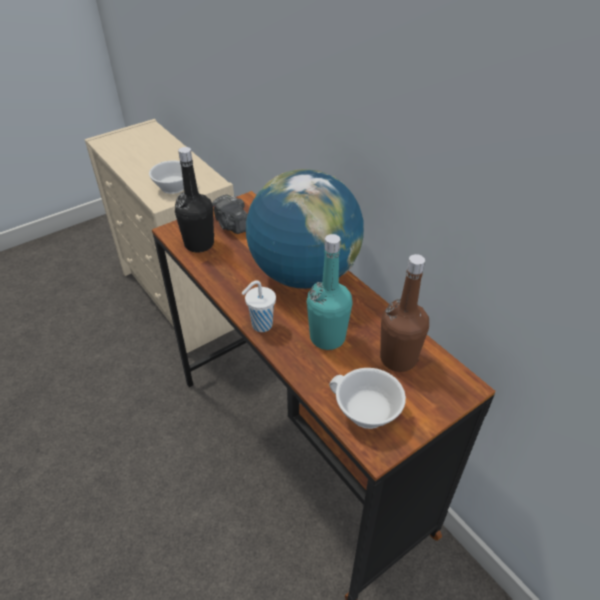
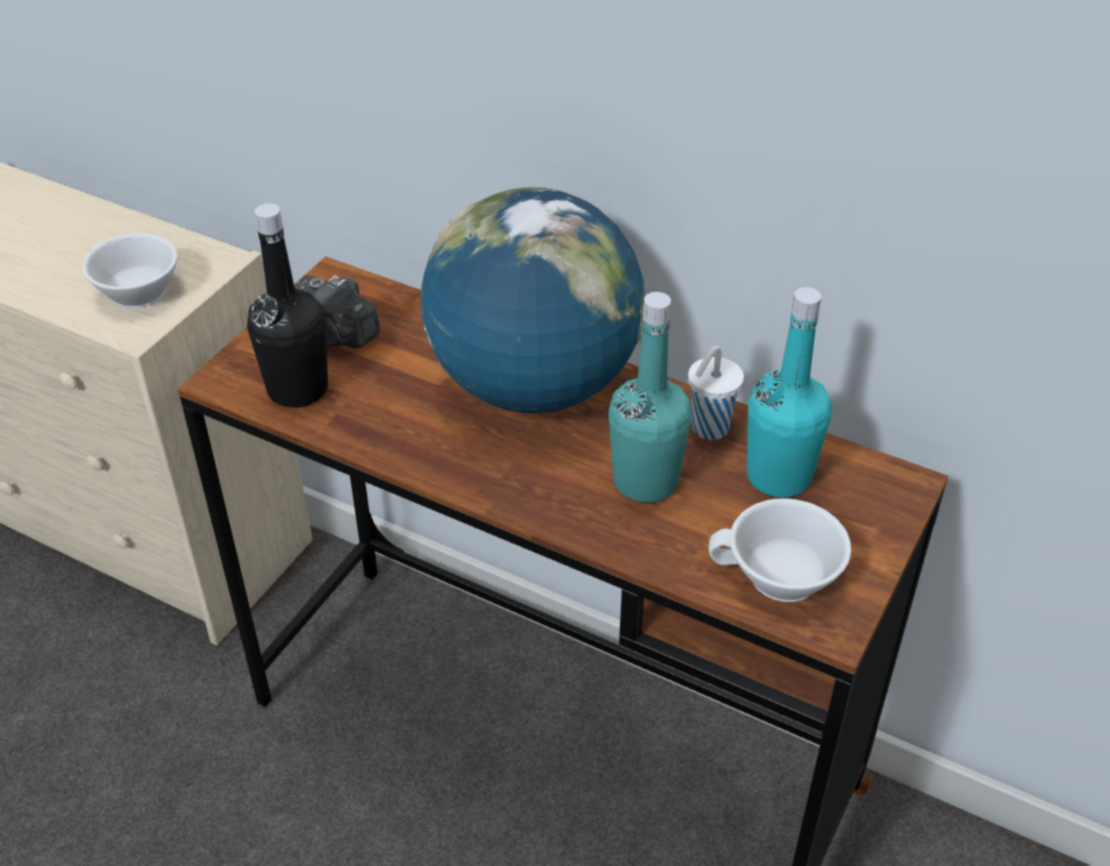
camera: 25 degrees left, 0 degrees up
white cup [242,280,276,332] -> white cup moved to [688,345,744,440]
brown bottle [380,254,429,372] -> turquoise bottle [747,287,832,498]

